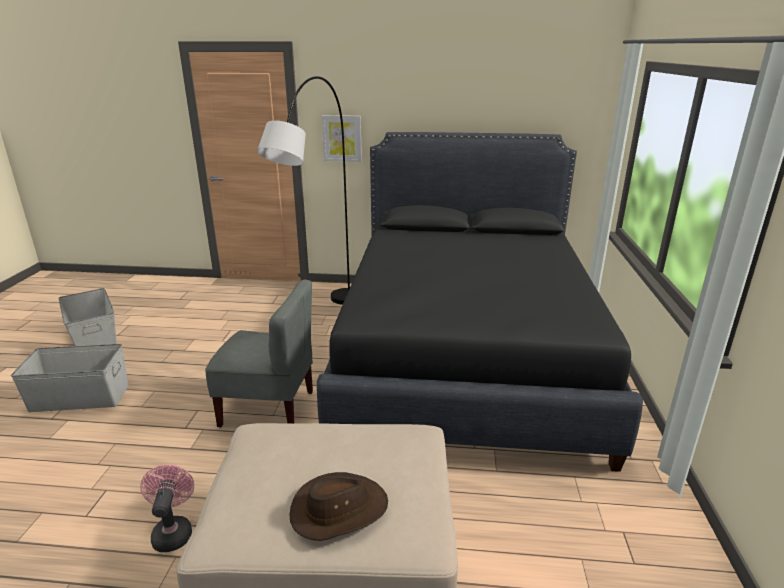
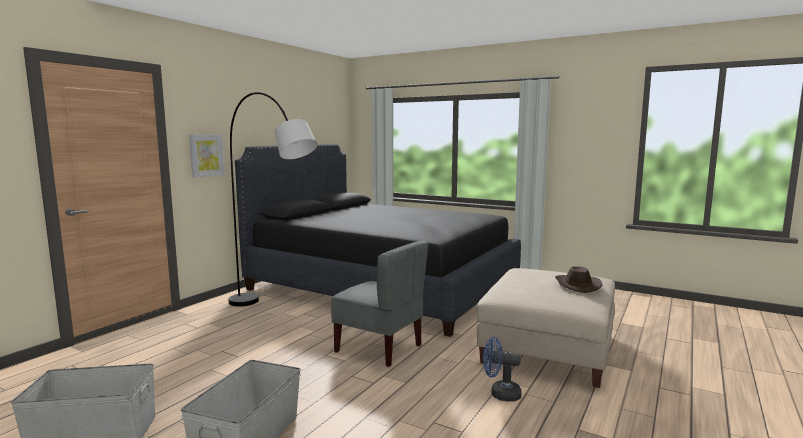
camera: 65 degrees left, 15 degrees down
pink fan [140,465,194,552] -> blue fan [483,337,522,402]
grey chair [205,280,313,428] -> grey chair turned 90 degrees clockwise [331,240,429,367]

